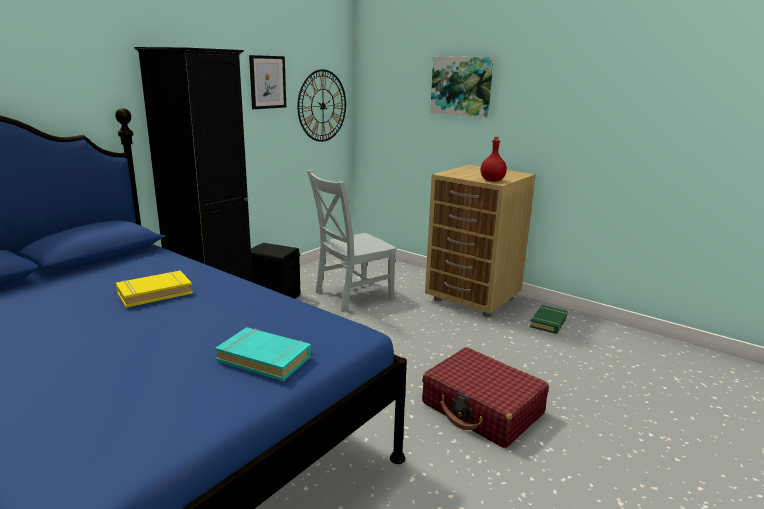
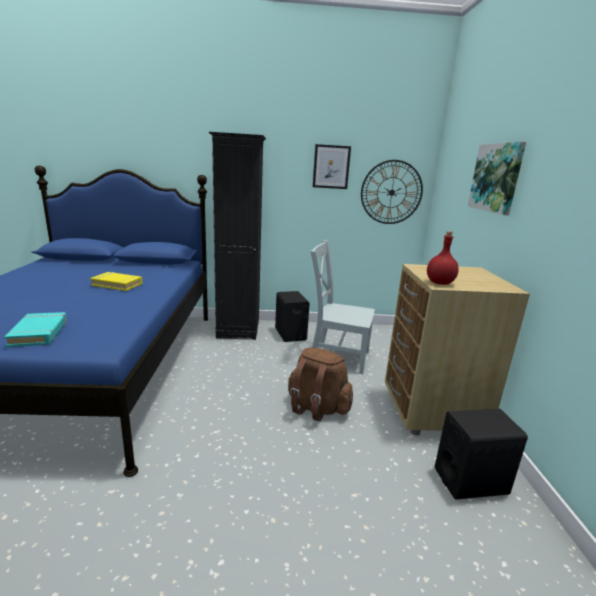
camera: 50 degrees right, 0 degrees up
red suitcase [422,347,549,448] -> none
green book [530,305,568,334] -> black speaker [435,409,528,500]
none -> brown backpack [288,348,353,422]

